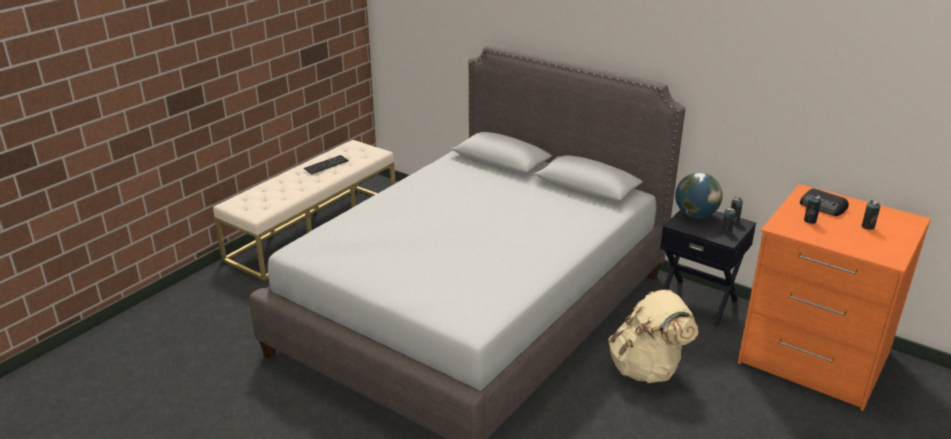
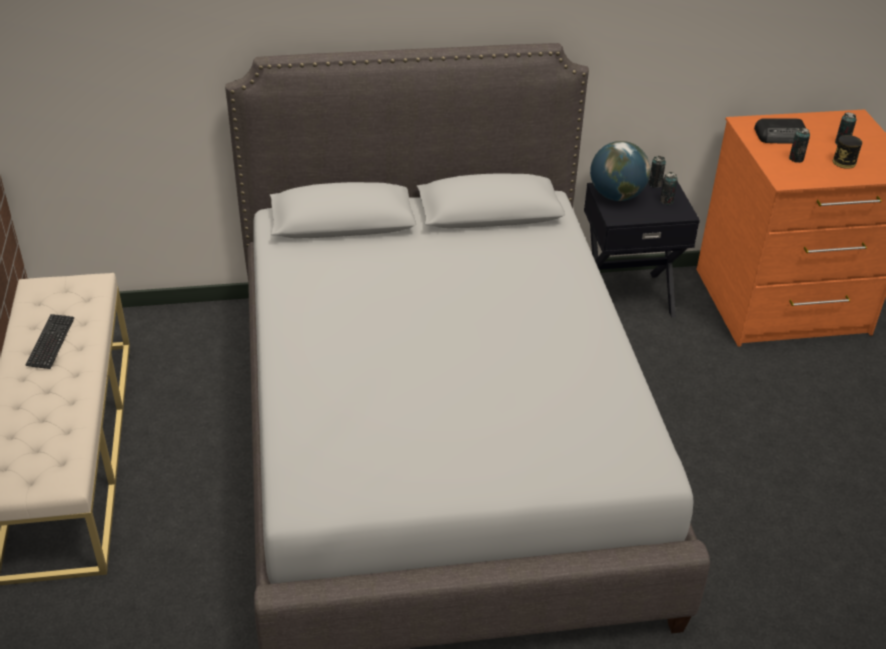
camera: 45 degrees left, 10 degrees up
beige backpack [608,290,698,383] -> none
none -> can [833,135,862,169]

